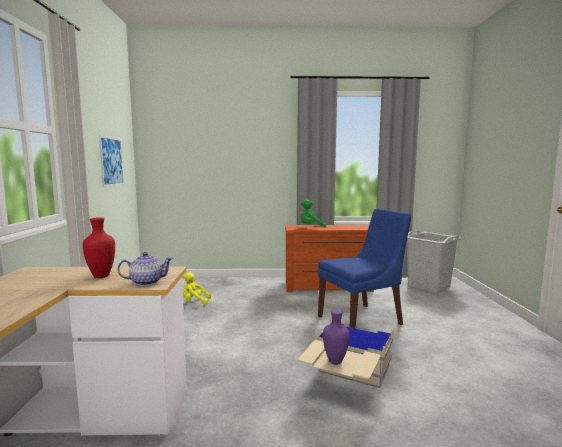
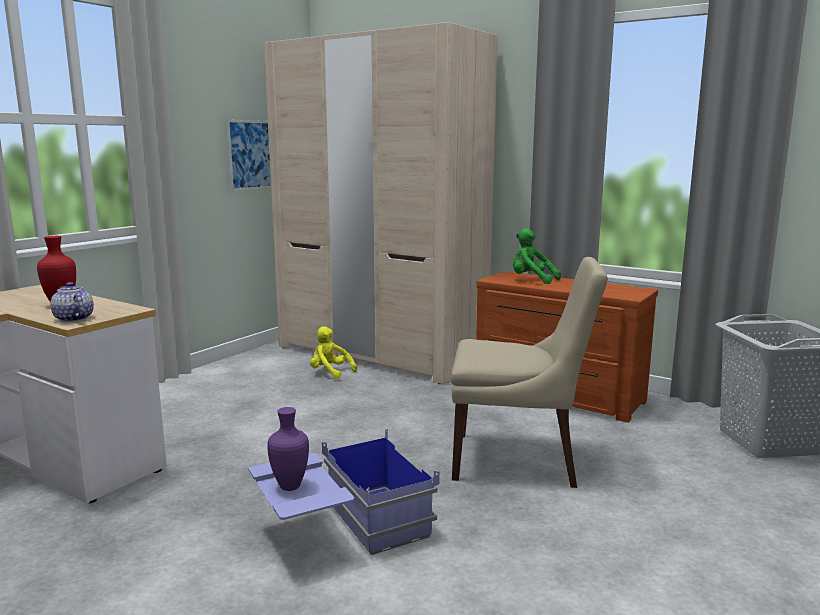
camera: 35 degrees right, 5 degrees up
teapot [118,252,173,286] -> teapot turned 150 degrees counterclockwise [50,282,94,322]
beige storage box [298,316,395,388] -> blue storage box [248,428,440,555]
blue chair [318,208,411,328] -> beige chair [451,257,608,488]
none -> beige wardrobe [264,22,498,384]

